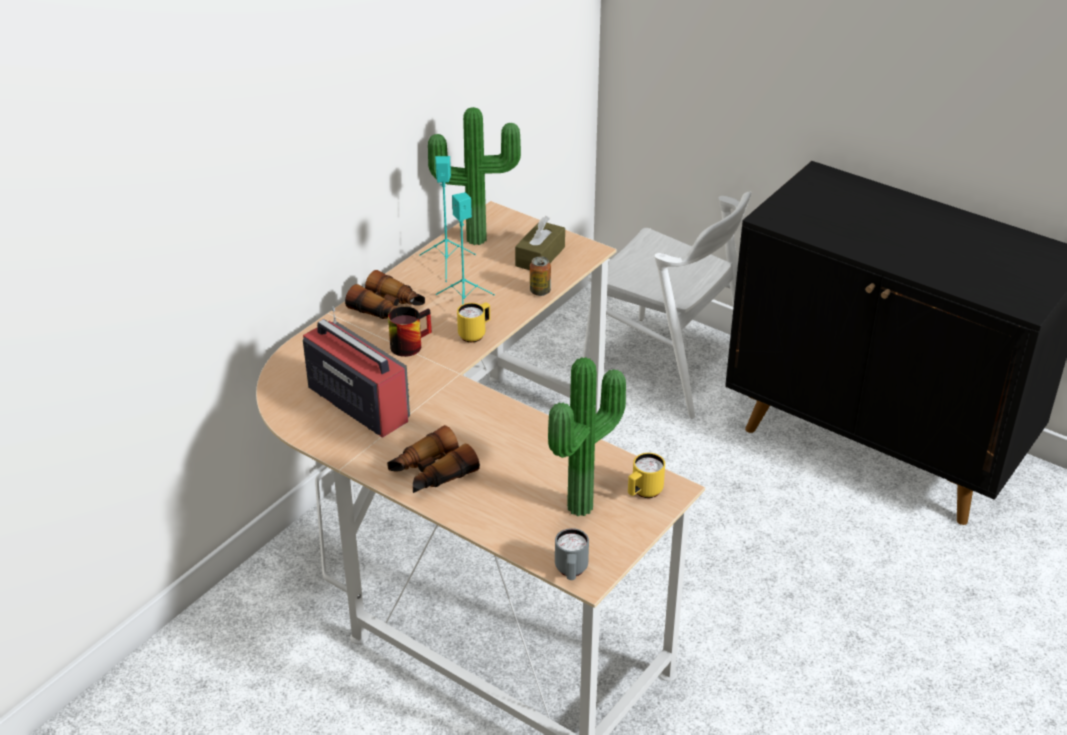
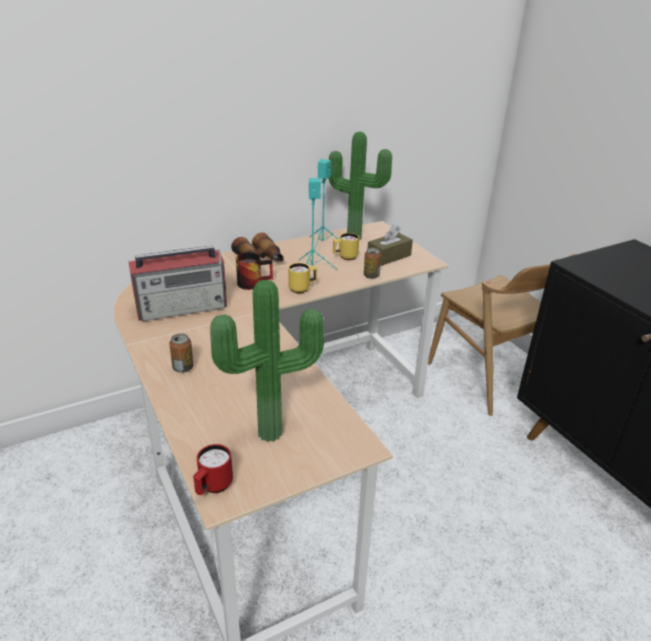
camera: 25 degrees right, 5 degrees down
radio [303,306,410,438] -> radio turned 90 degrees clockwise [128,246,227,321]
binoculars [387,425,480,493] -> can [169,334,194,373]
grey mug [555,528,589,580] -> red mug [193,444,233,495]
white chair [583,192,752,418] -> brown chair [428,254,577,416]
yellow mug [628,453,665,498] -> yellow mug moved to [333,233,359,260]

